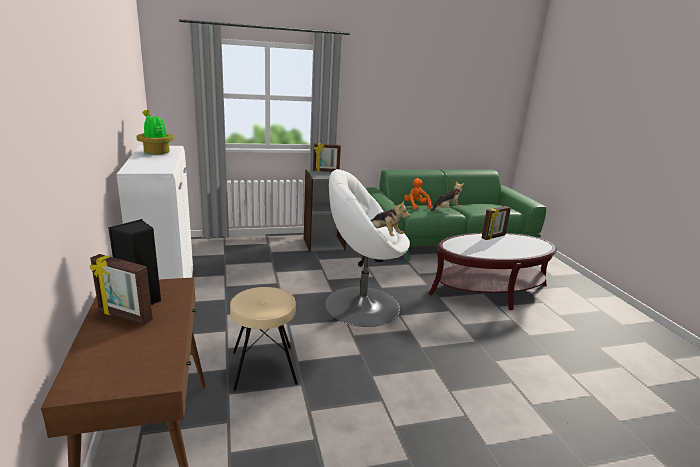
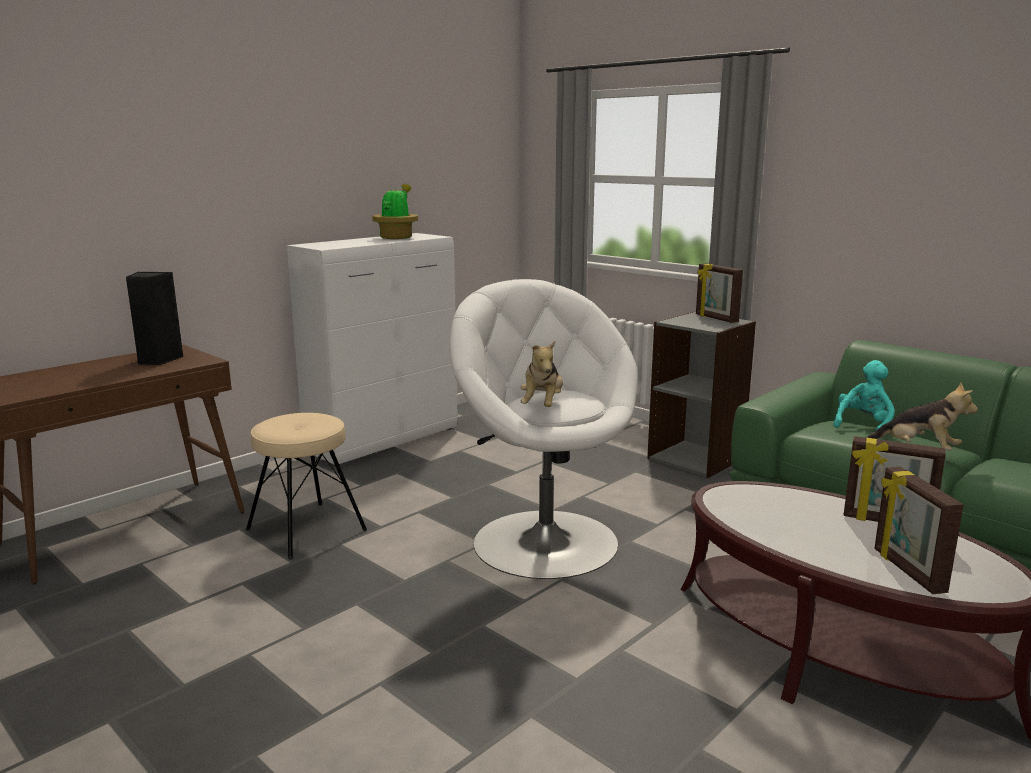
camera: 60 degrees right, 5 degrees down
picture frame [90,254,153,325] -> picture frame moved to [875,467,964,594]
orange plush toy [404,178,431,210] -> turquoise plush toy [833,360,895,431]

